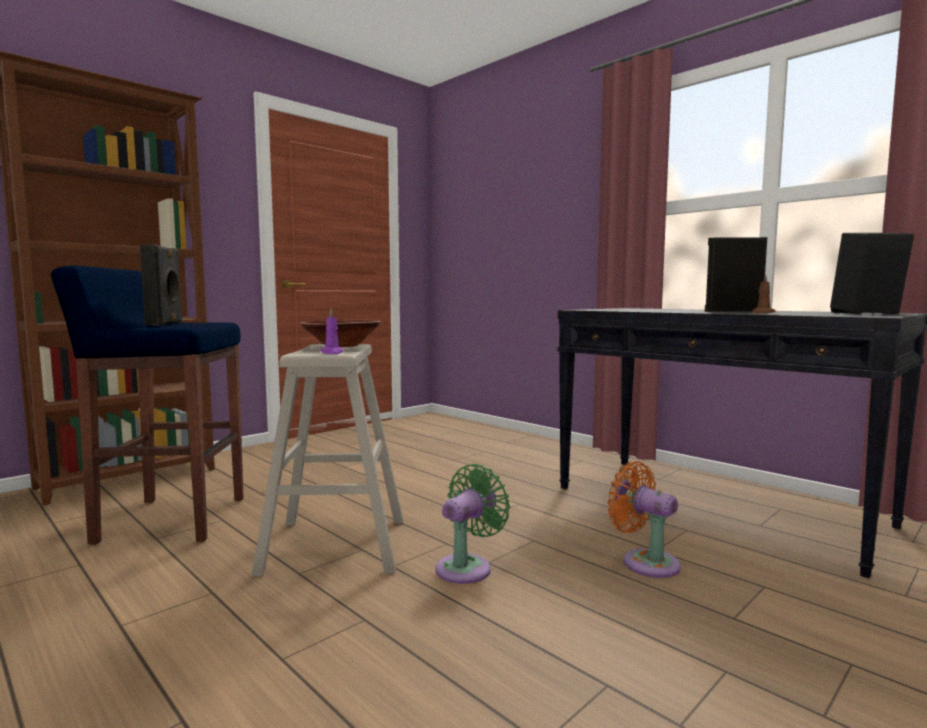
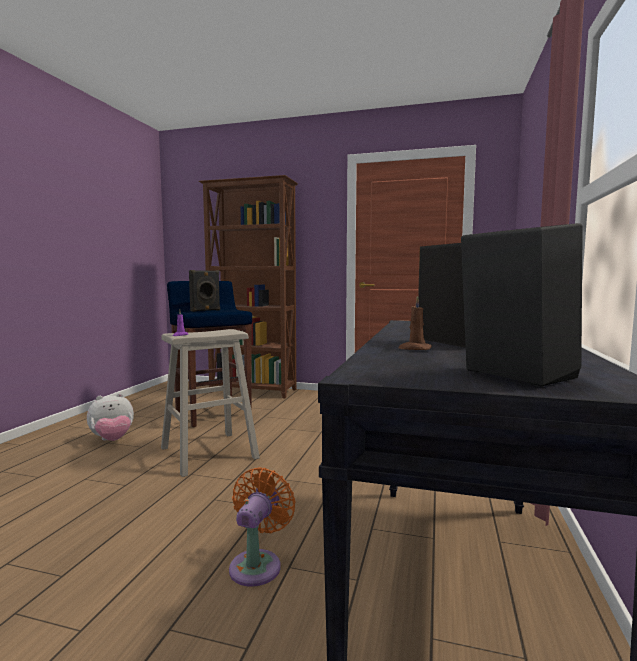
camera: 60 degrees right, 0 degrees up
brown bowl [300,320,381,347] -> none
green fan [436,464,510,584] -> none
none -> plush toy [87,393,134,441]

